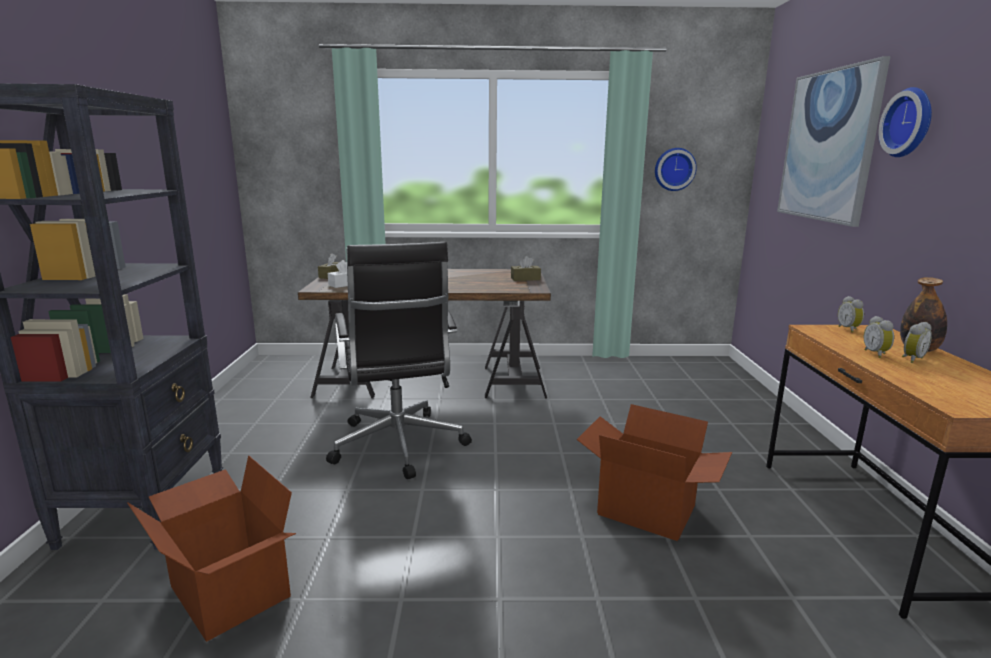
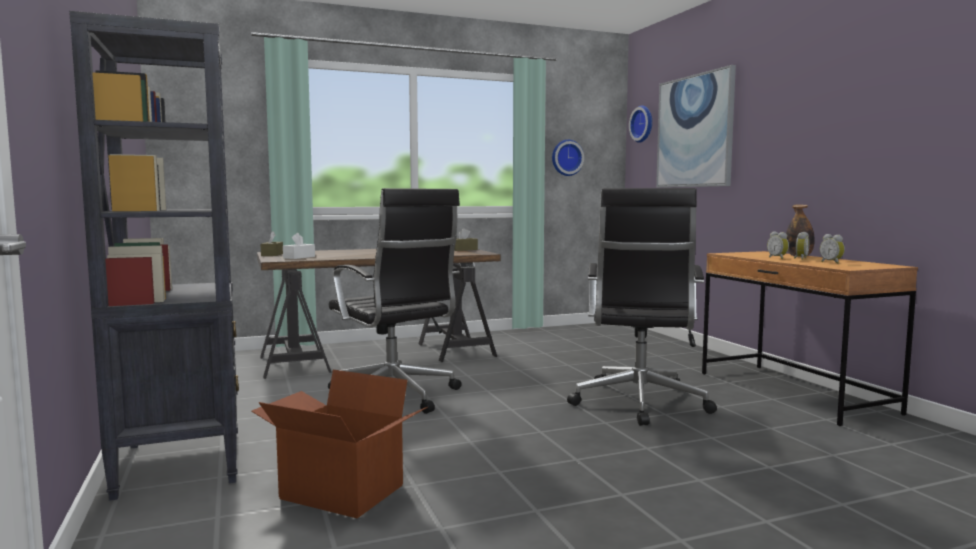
camera: 20 degrees left, 10 degrees down
cardboard box [577,404,732,541] -> black office chair [567,188,717,426]
alarm clock [838,296,864,333] -> alarm clock moved to [820,234,845,264]
wall clock [878,87,932,157] -> wall clock moved to [629,105,652,143]

